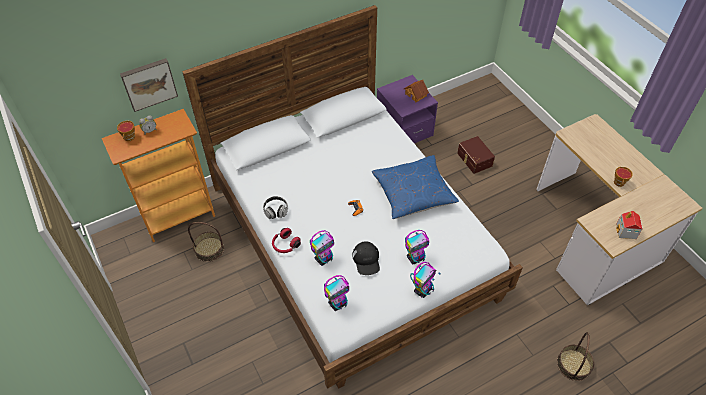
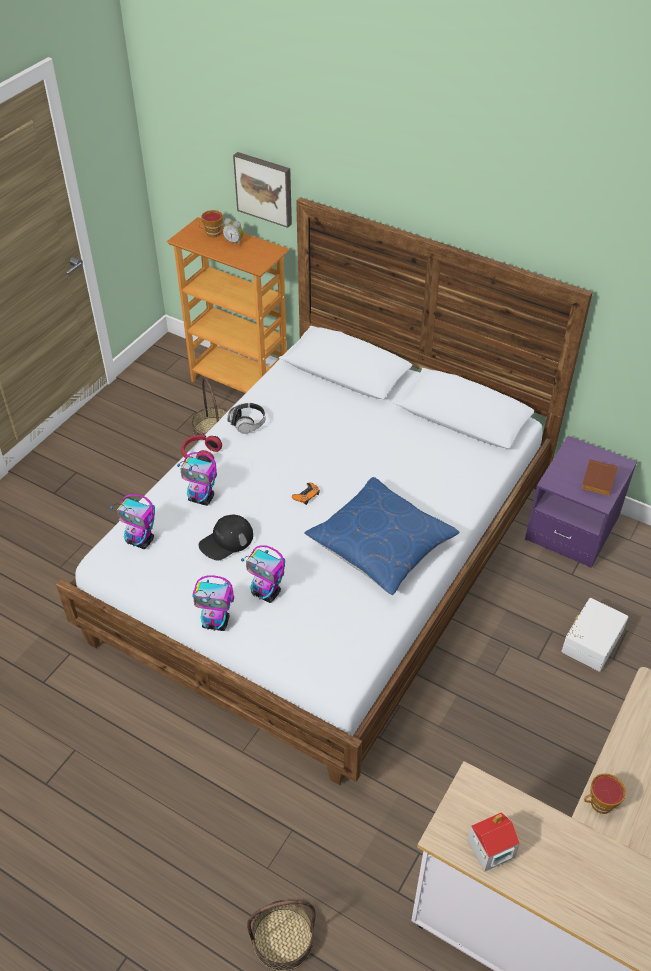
camera: 60 degrees right, 5 degrees down
brown storage box [457,136,495,174] -> white storage box [561,598,628,672]

